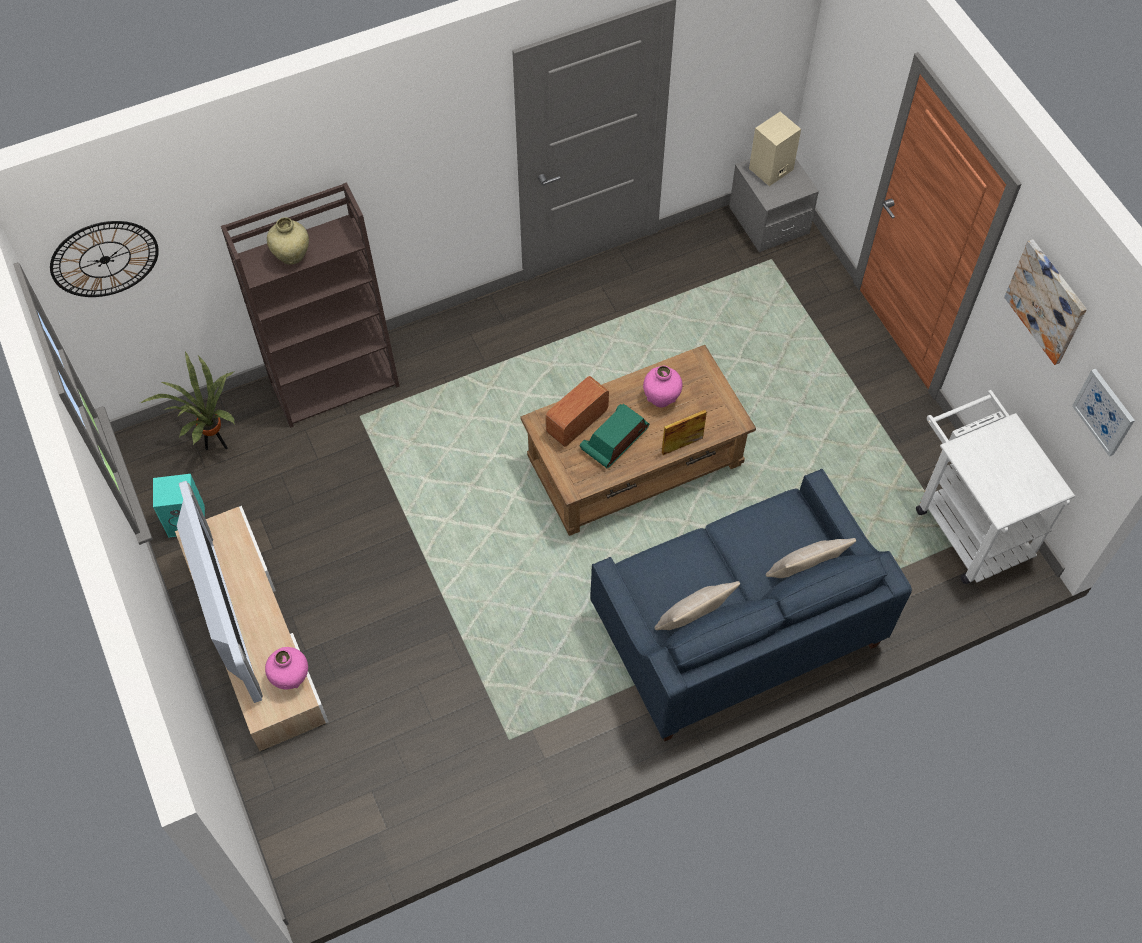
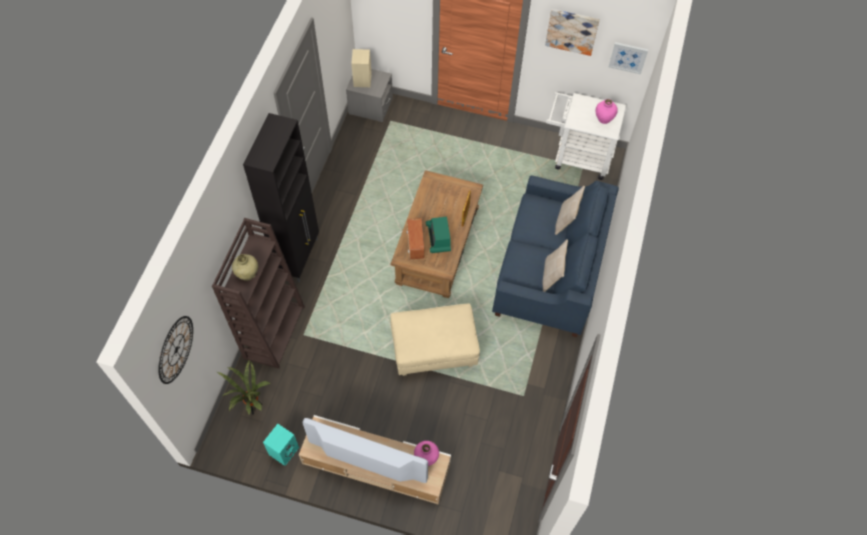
camera: 50 degrees left, 0 degrees up
pink vase [643,366,682,408] -> pink vase moved to [596,99,618,124]
none -> black cabinet [243,113,319,282]
none -> beige ottoman [391,304,480,376]

